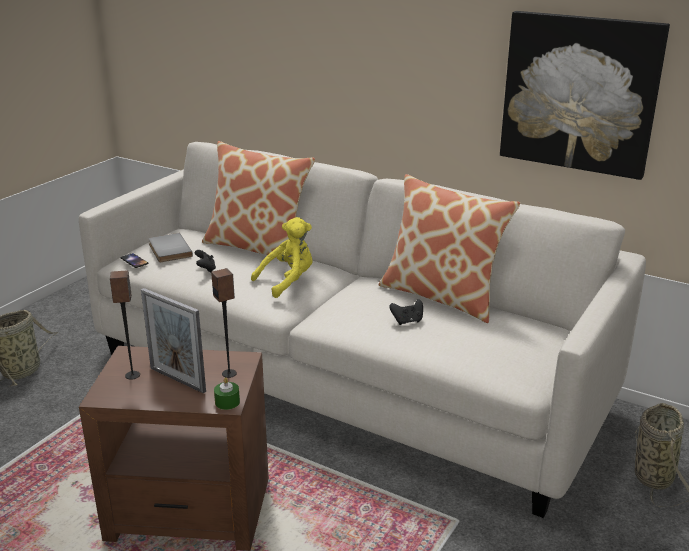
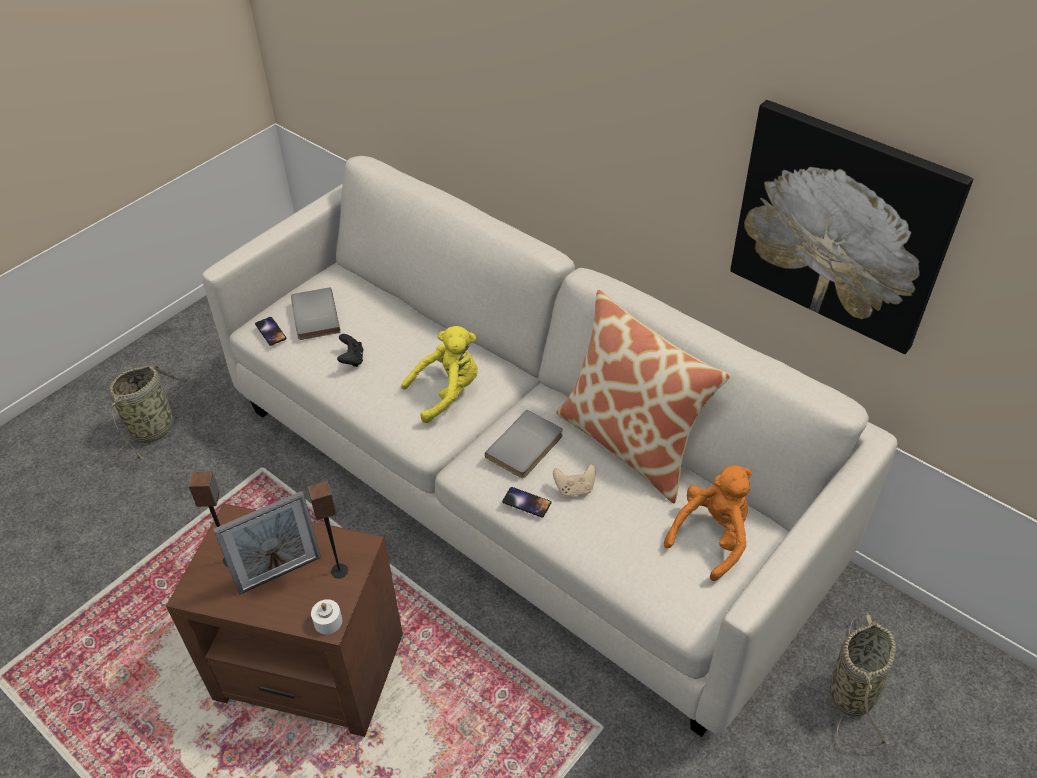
camera: 10 degrees right, 20 degrees up
picture frame [141,288,206,393] -> picture frame turned 75 degrees counterclockwise [213,491,321,595]
pillow [202,141,315,263] -> none
green candle [214,377,240,410] -> white candle [311,599,342,634]
black game controller [389,299,423,325] -> beige game controller [553,464,596,497]
none -> grey book [485,410,563,478]
none -> phone [502,487,551,518]
none -> orange plush toy [664,465,752,581]

